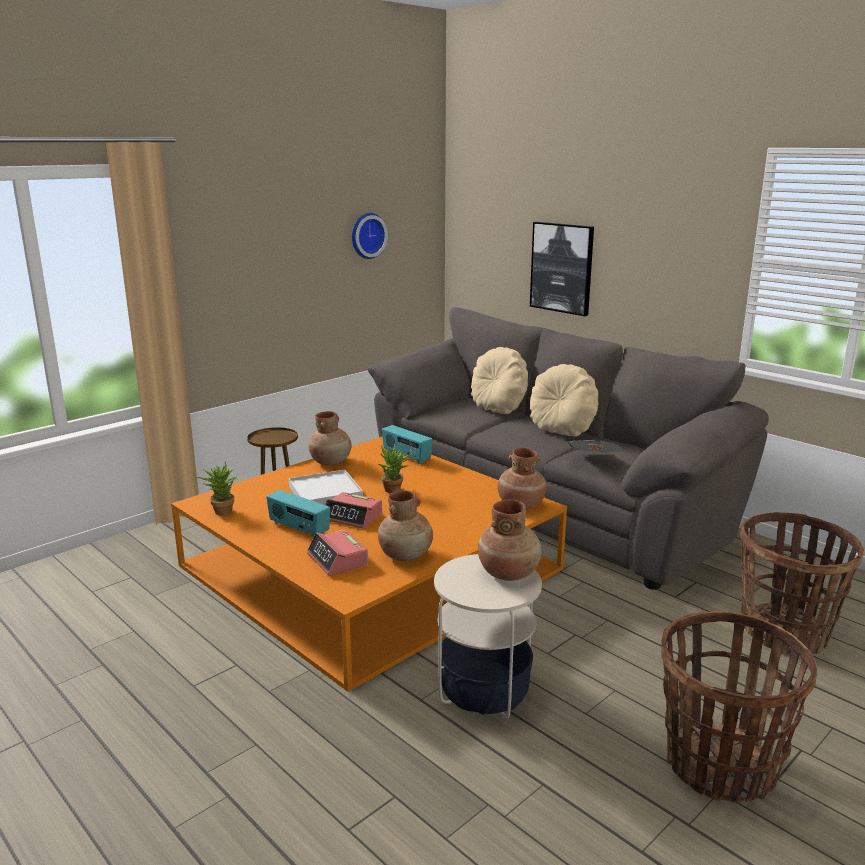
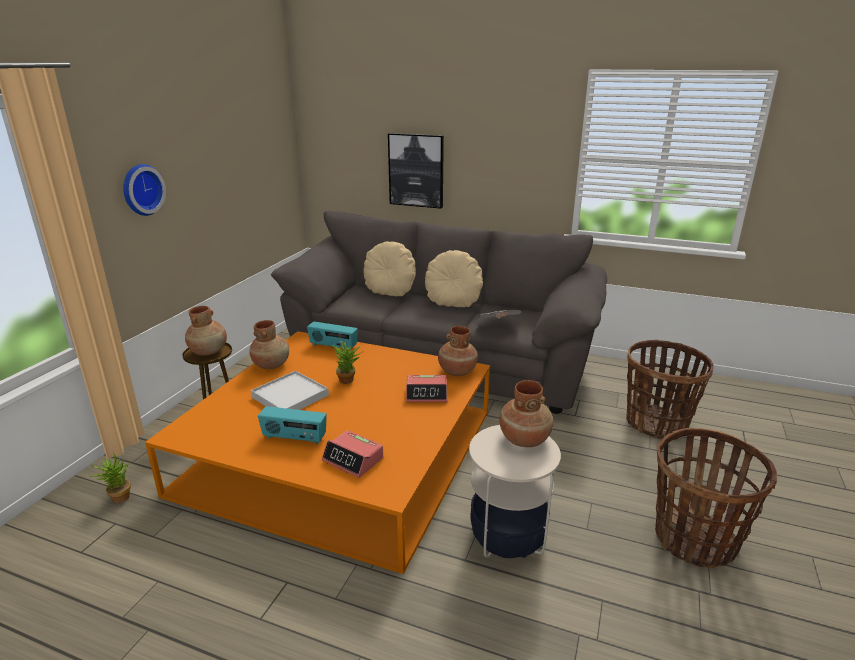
camera: 25 degrees left, 5 degrees up
potted plant [196,461,237,516] -> potted plant moved to [89,452,131,503]
alarm clock [325,492,382,529] -> alarm clock moved to [406,375,447,402]
wall clock [352,213,388,259] -> wall clock moved to [123,164,166,216]
brown vase [378,490,433,561] -> brown vase moved to [185,306,227,356]

